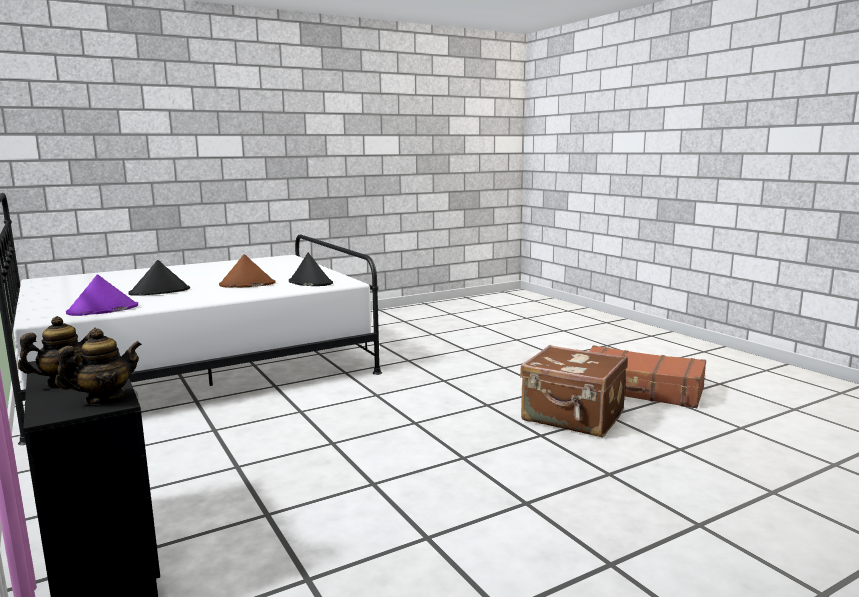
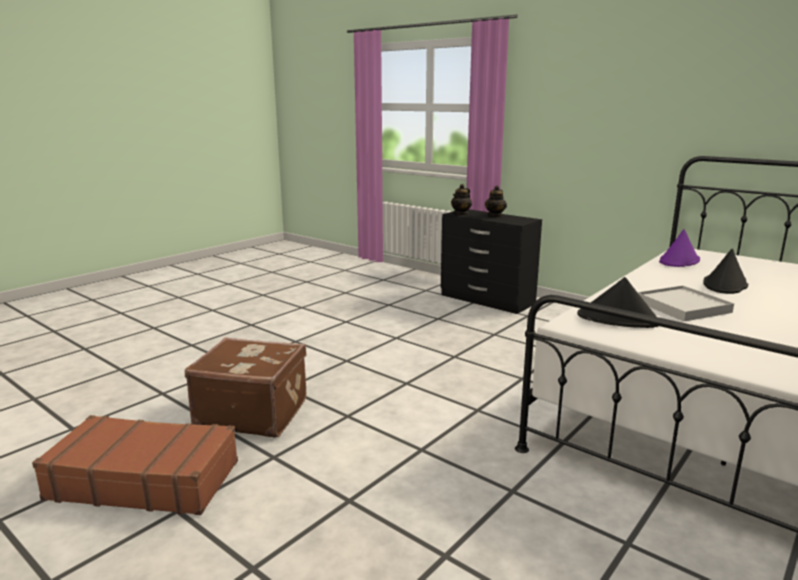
camera: 160 degrees right, 5 degrees up
brown hat [219,254,276,287] -> white tray [638,285,734,322]

